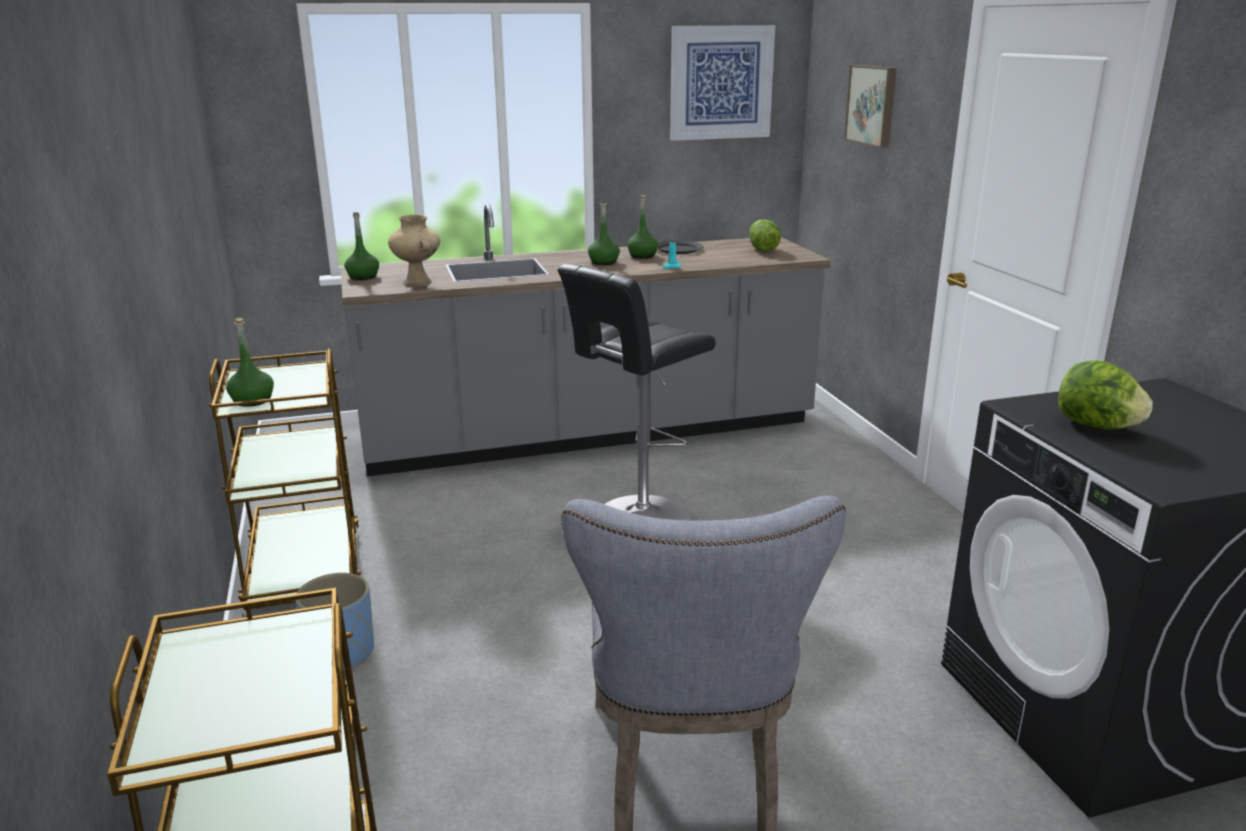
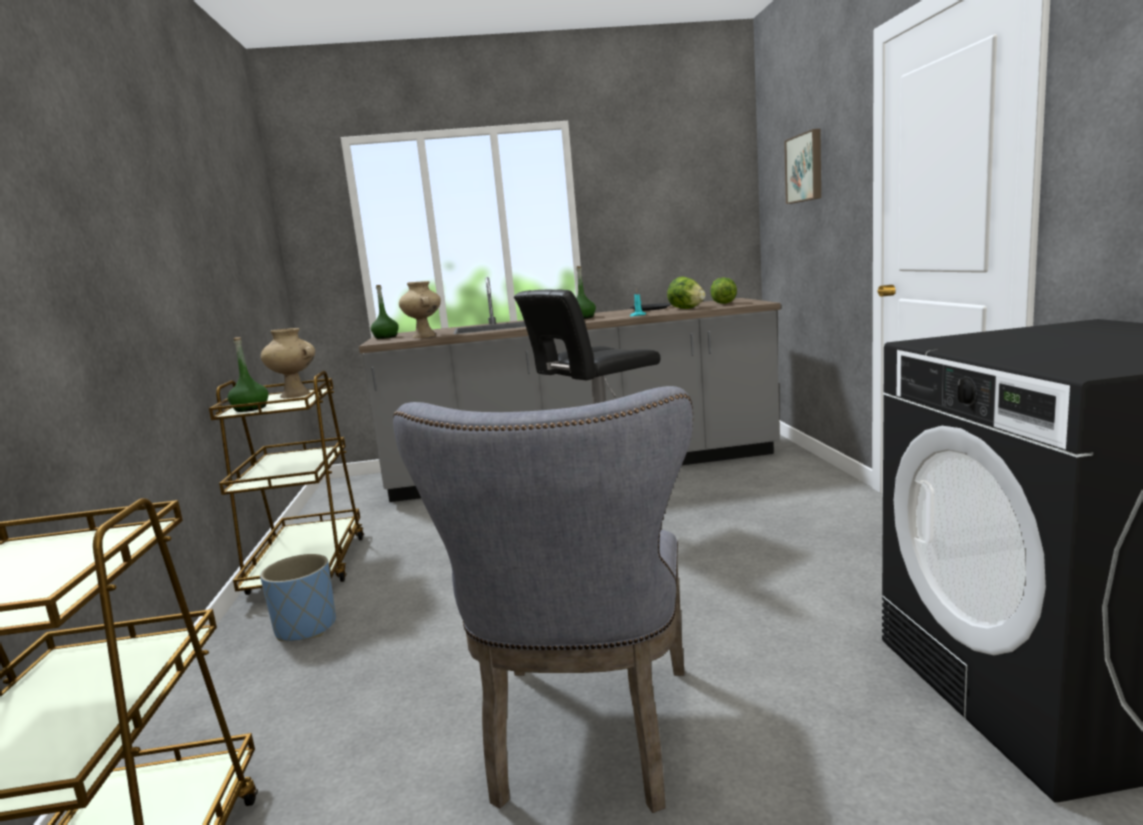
camera: 10 degrees right, 10 degrees down
green bottle [627,195,658,259] -> none
picture [670,25,775,141] -> none
lettuce [1058,360,1153,430] -> lettuce moved to [667,277,706,309]
none -> beige vase [261,328,315,398]

